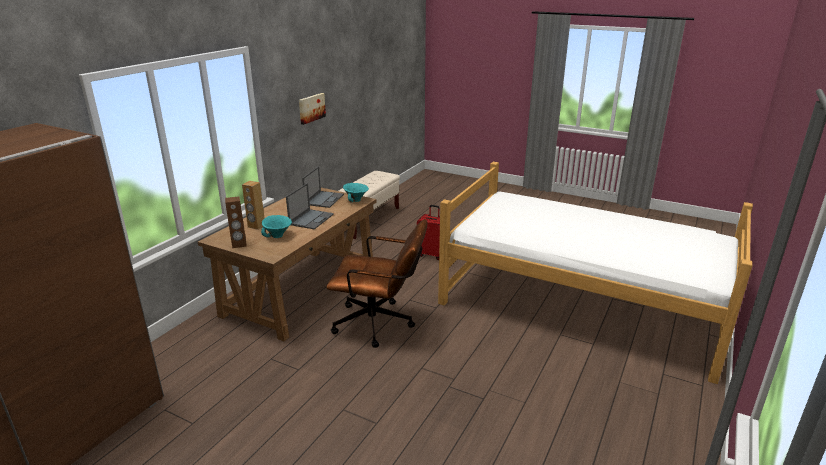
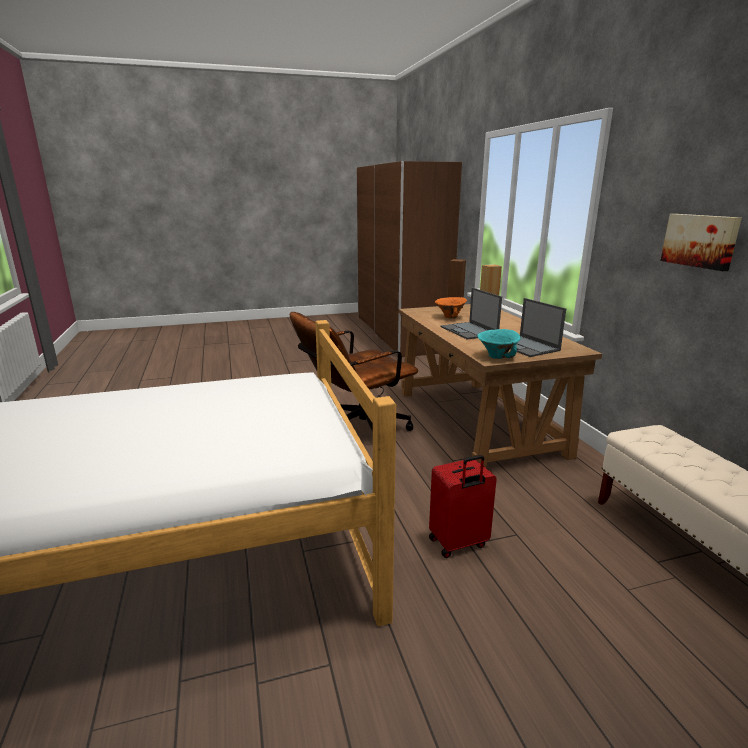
camera: 135 degrees right, 5 degrees down
turquoise bowl [261,215,292,238] -> orange bowl [435,297,467,319]

